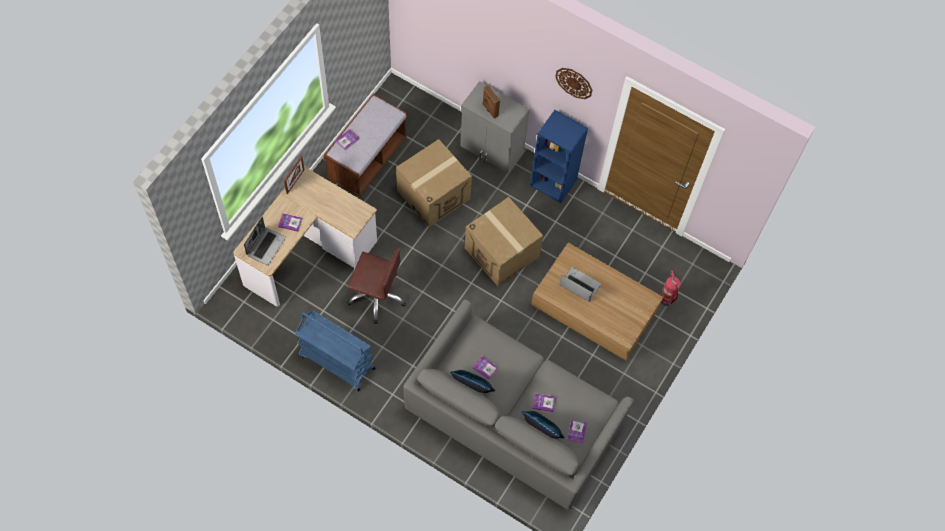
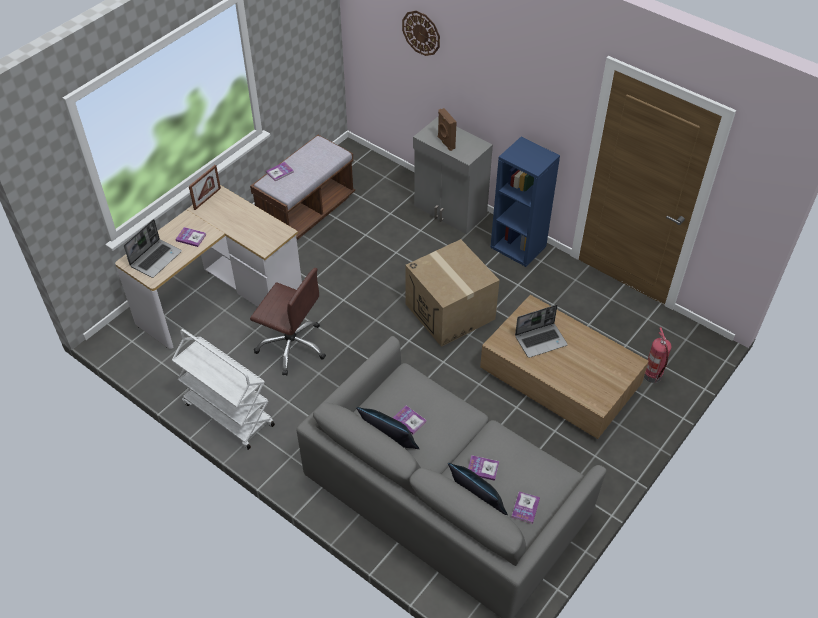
camera: 10 degrees right, 15 degrees down
blue cart [295,311,375,391] -> white cart [172,329,275,450]
cardboard box [396,139,472,227] -> none
wall clock [555,68,592,99] -> wall clock moved to [402,11,440,56]
laptop [560,267,601,302] -> laptop turned 120 degrees clockwise [515,305,568,358]

